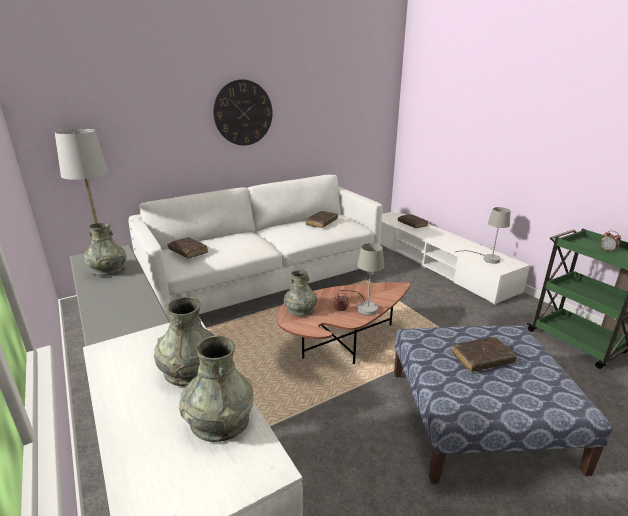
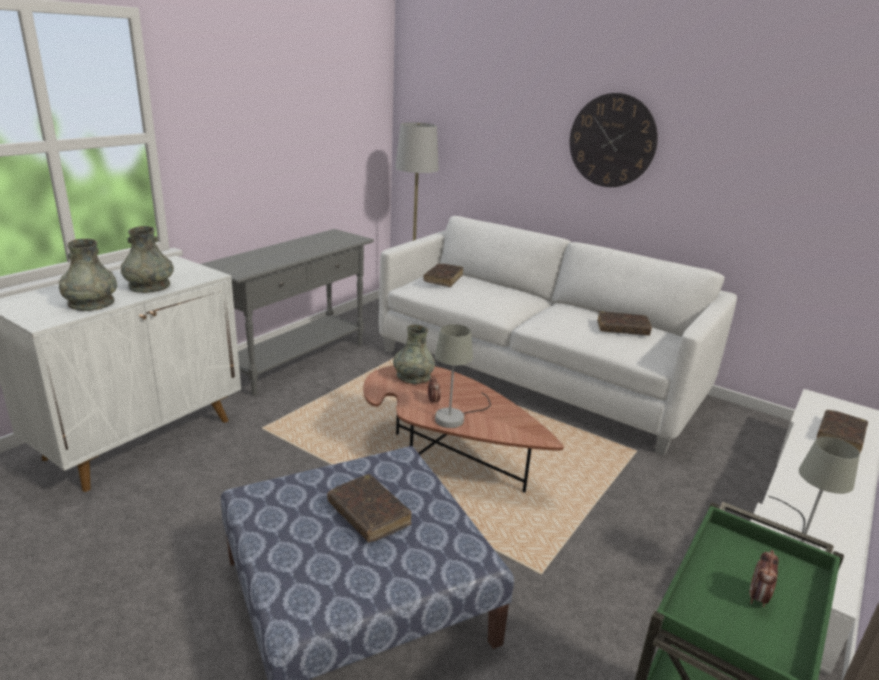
camera: 65 degrees right, 0 degrees up
grey vase [84,223,126,276] -> none

